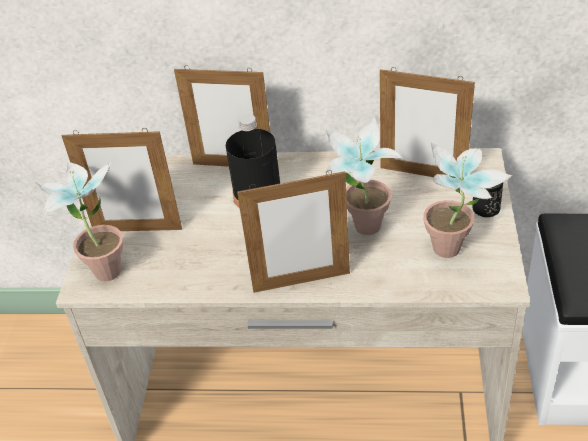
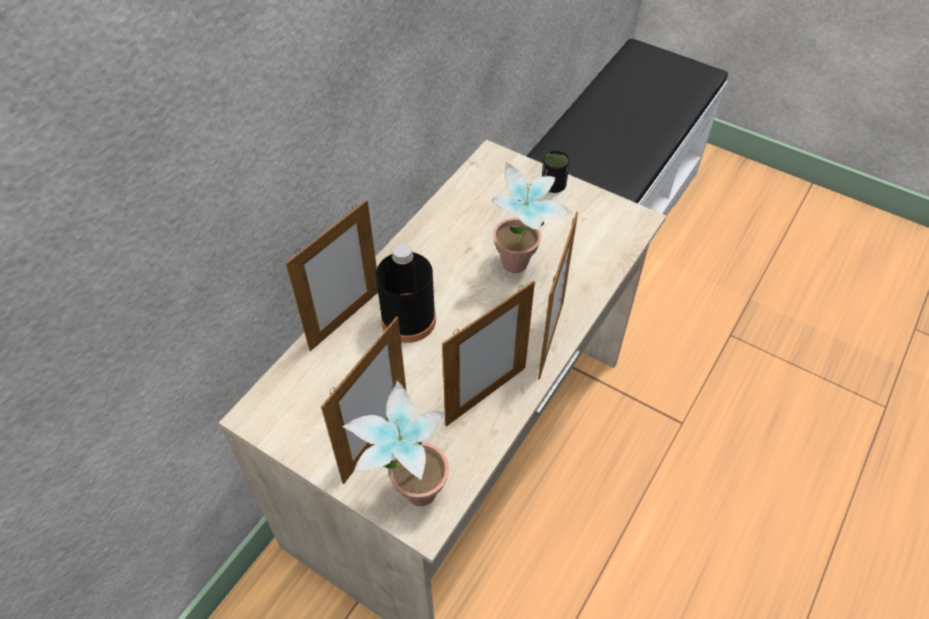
camera: 65 degrees left, 10 degrees up
picture frame [380,67,475,177] -> picture frame moved to [442,281,535,426]
potted plant [423,142,512,258] -> none

